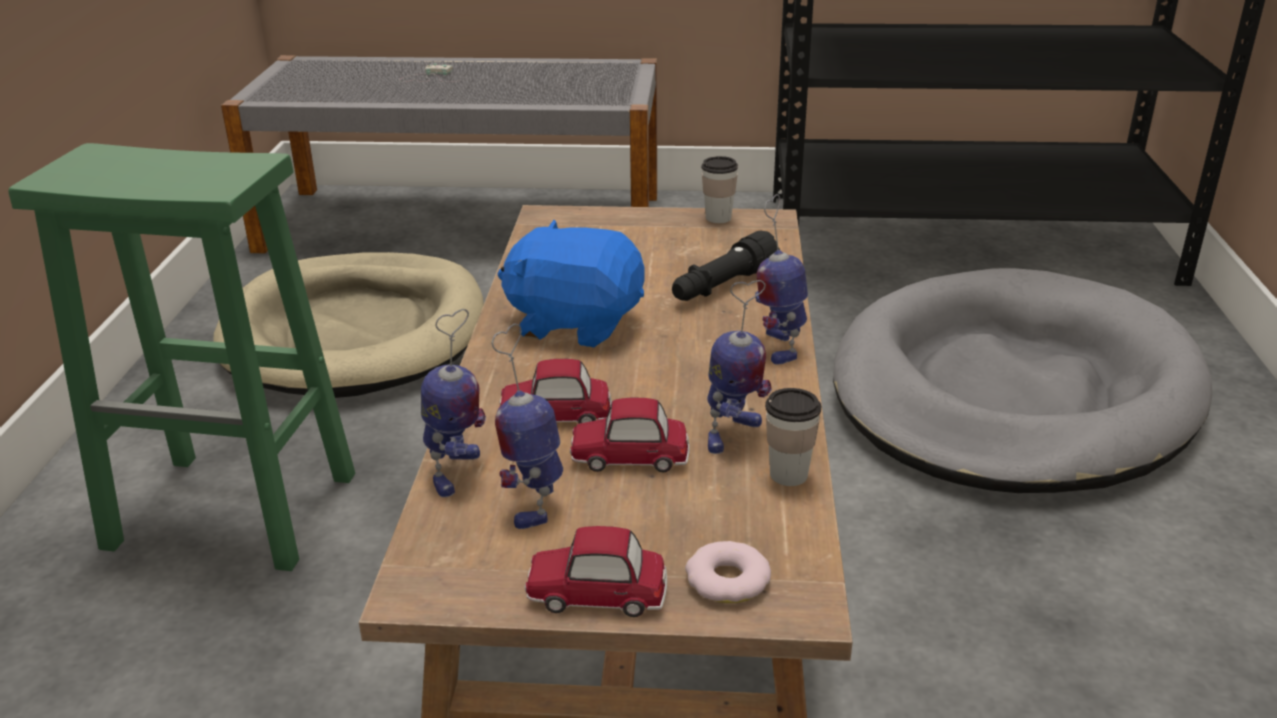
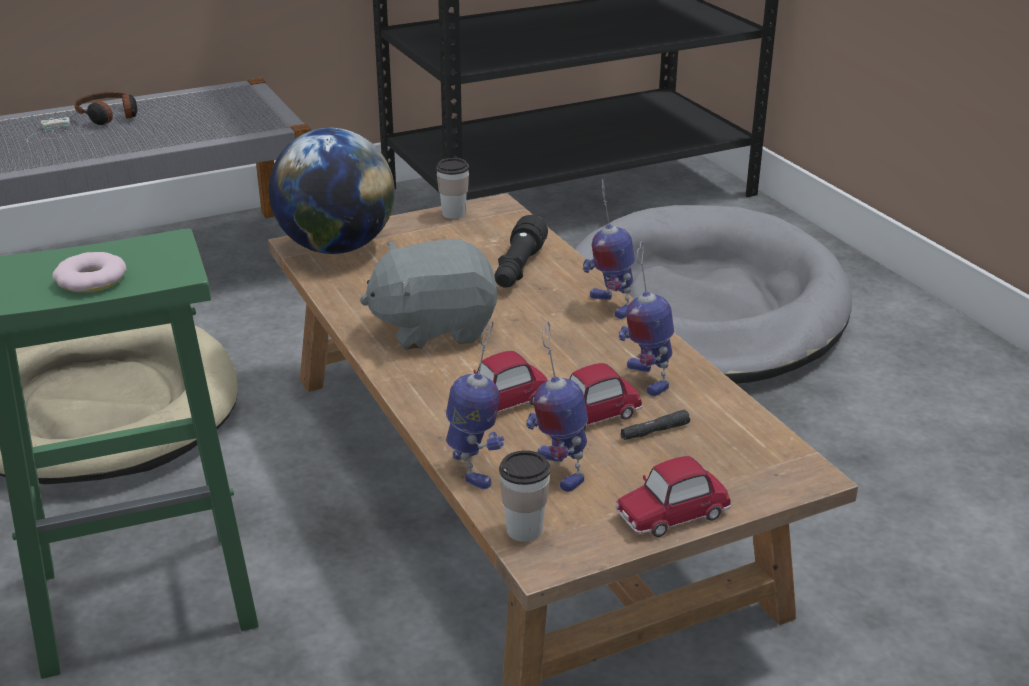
camera: 30 degrees left, 0 degrees up
blue plush toy [498,220,645,347] -> grey plush toy [360,239,498,350]
donut [685,541,771,603] -> donut moved to [52,252,126,292]
toy robot [707,280,772,454] -> toy robot turned 150 degrees clockwise [618,241,674,396]
cup [765,388,821,486] -> cup moved to [499,450,550,542]
none -> headphones [74,92,137,125]
none -> globe [269,128,395,254]
none -> black flashlight [620,410,690,440]

